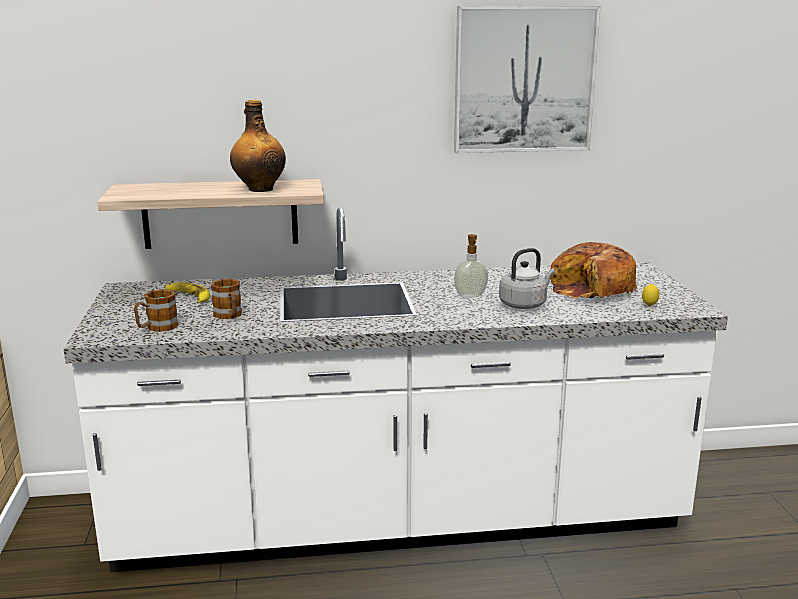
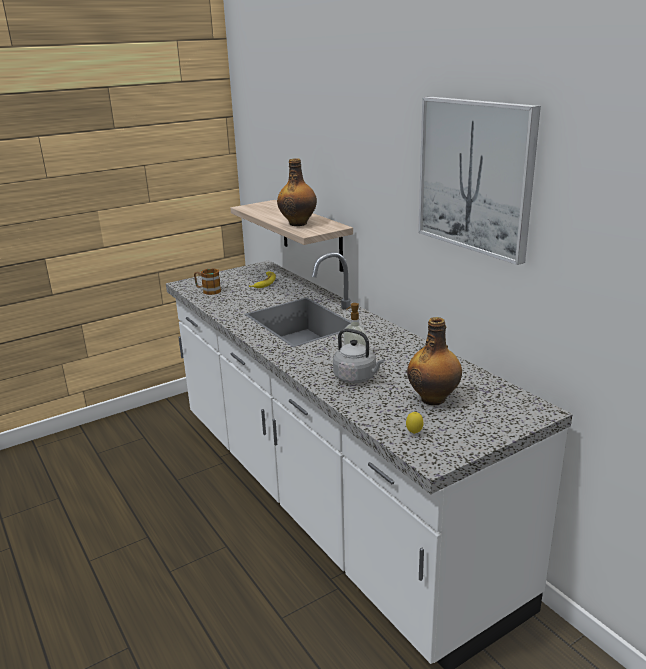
camera: 65 degrees right, 5 degrees up
mug [211,279,242,319] -> none
bread [550,242,638,299] -> bottle [407,317,462,405]

